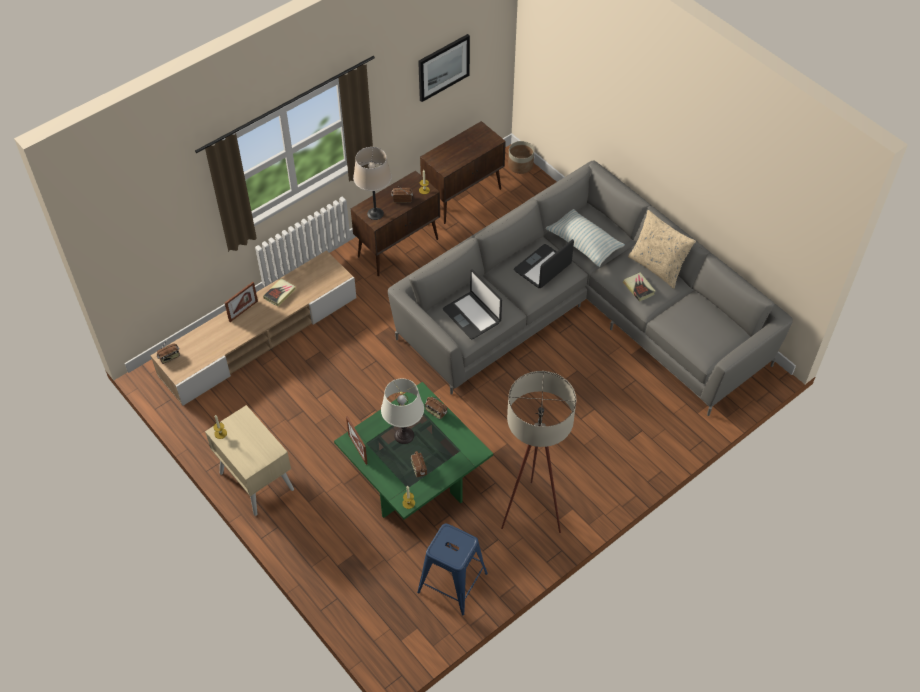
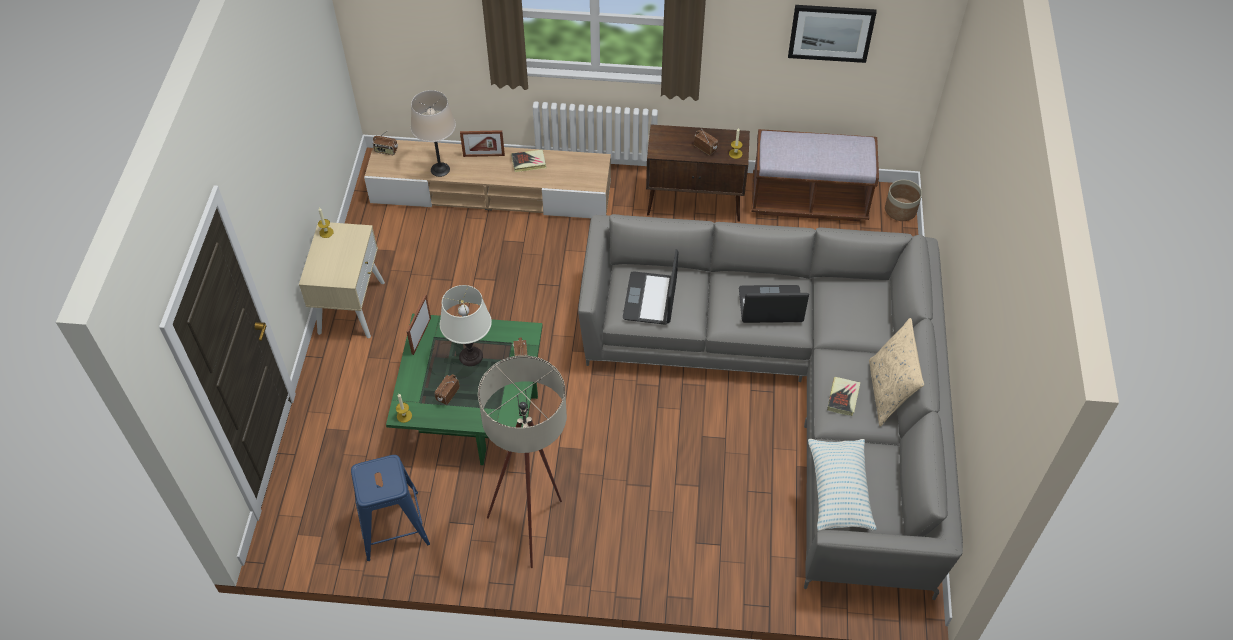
camera: 45 degrees right, 0 degrees up
beige table lamp [353,147,392,220] -> beige table lamp moved to [411,90,456,177]
brown cabinet [420,121,506,224] -> brown bench [752,129,879,222]
pillow [545,209,625,267] -> pillow moved to [808,439,877,531]

